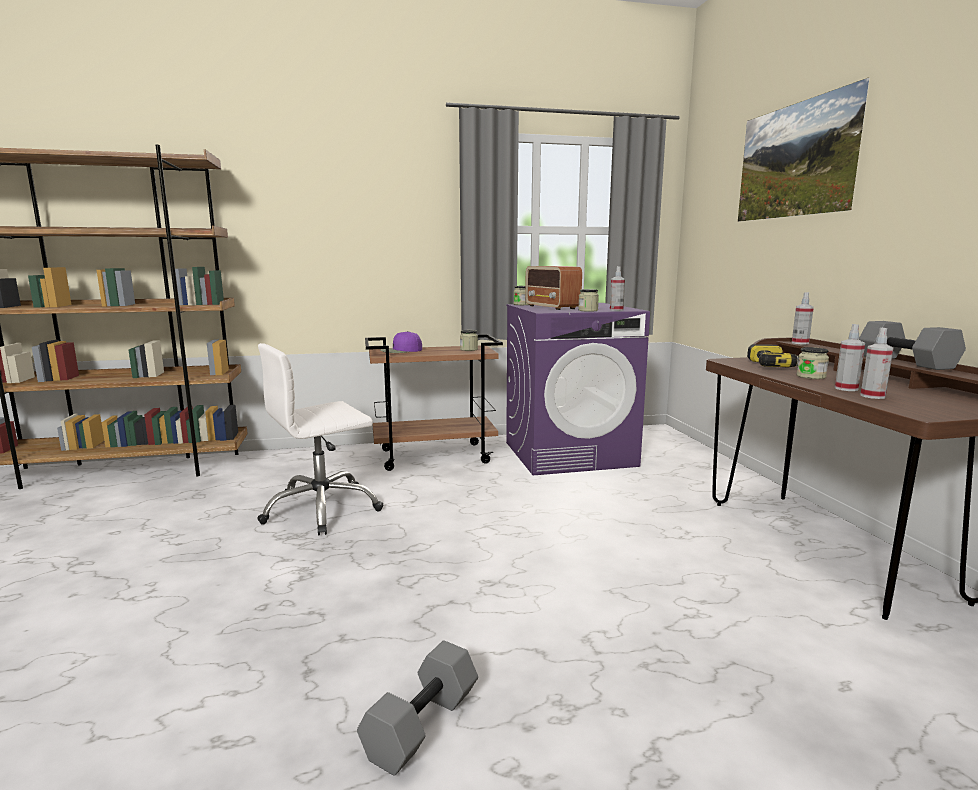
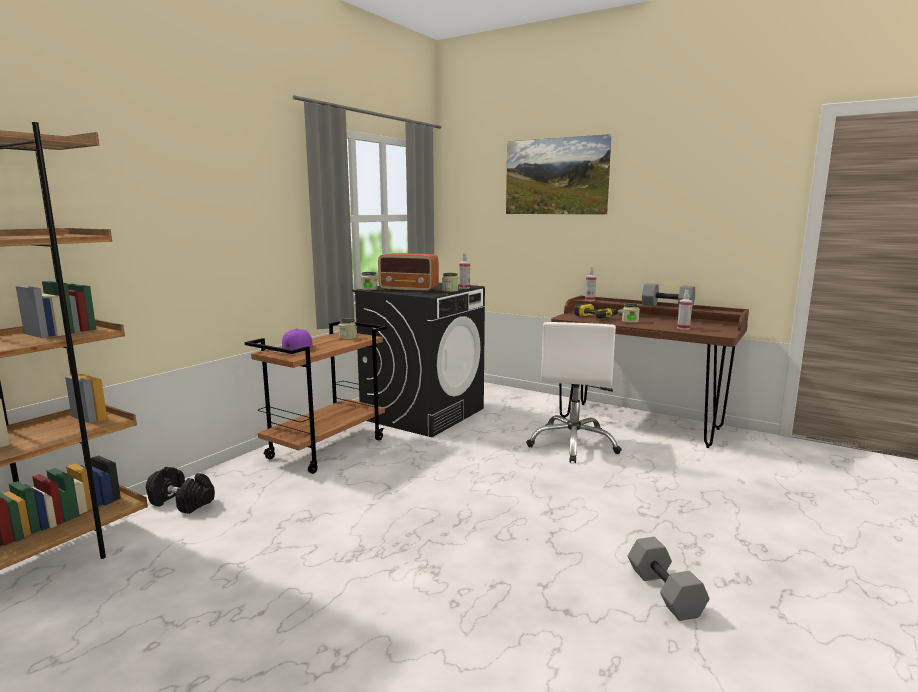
camera: 45 degrees left, 0 degrees up
white office chair [257,343,384,535] -> white office chair moved to [526,322,622,463]
purple washing machine [506,303,650,475] -> black washing machine [353,283,485,437]
spray bottle [835,324,865,391] -> none
none -> black dumbbell [146,467,215,514]

